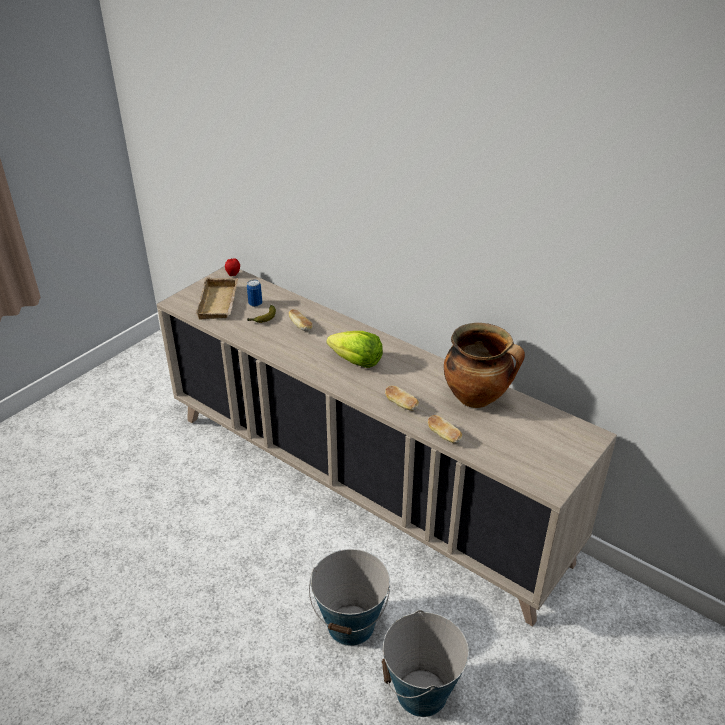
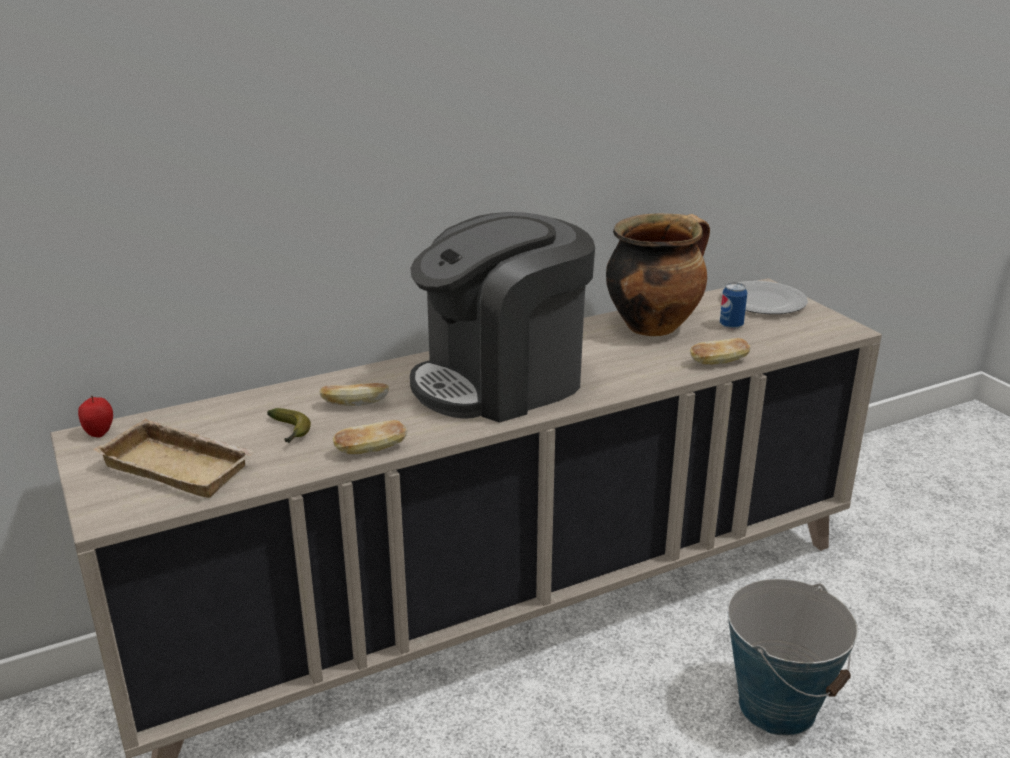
camera: 65 degrees left, 10 degrees down
can [247,280,262,307] -> can moved to [720,282,747,329]
lettuce [326,331,383,368] -> coffee machine [410,212,595,423]
bucket [382,610,469,717] -> none
bread [385,386,419,411] -> bread moved to [333,420,408,455]
none -> plate [721,281,808,314]

